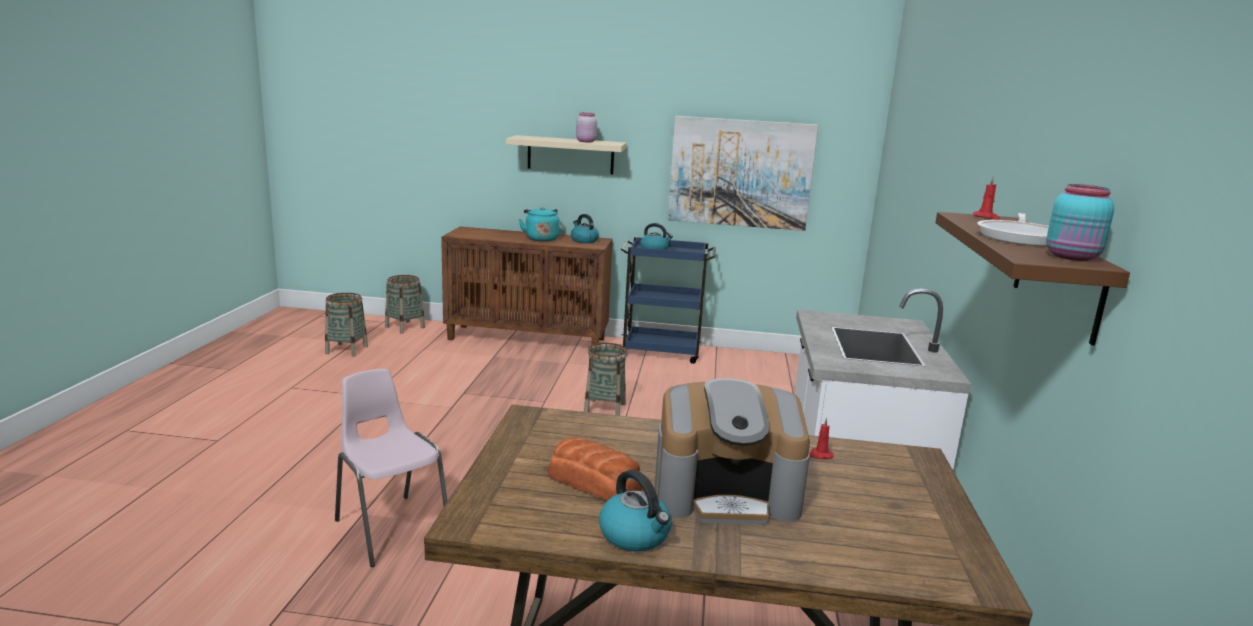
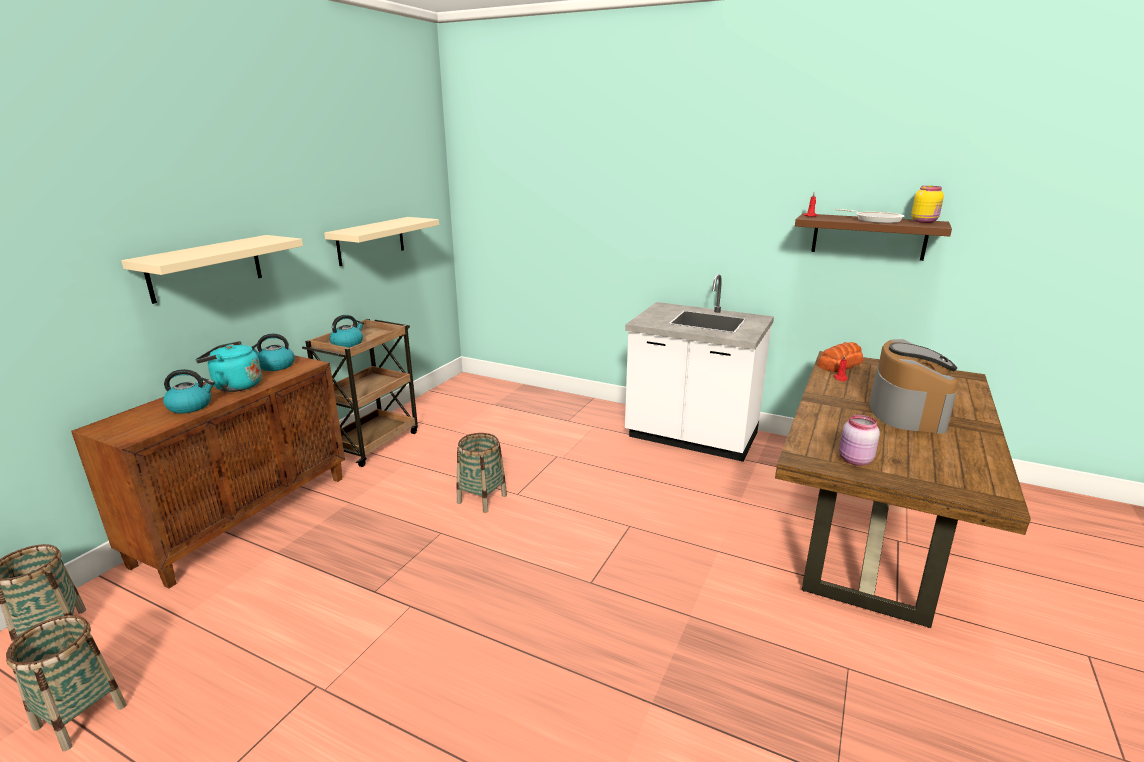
camera: 70 degrees left, 5 degrees up
pink chair [335,369,448,567] -> none
bread [548,437,643,501] -> bread moved to [817,342,863,372]
pink jar [576,113,597,142] -> pink jar moved to [839,415,880,466]
kettle [599,470,672,552] -> kettle moved to [163,369,215,414]
blue cart [621,237,716,364] -> brown cart [302,319,418,467]
picture [668,116,818,231] -> beige shelf [324,217,439,266]
turquoise jar [1046,184,1114,261] -> yellow jar [911,186,944,223]

